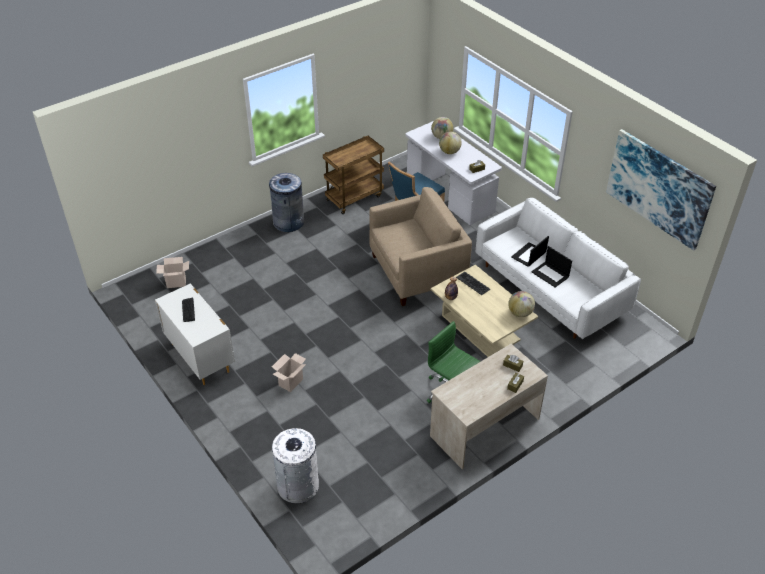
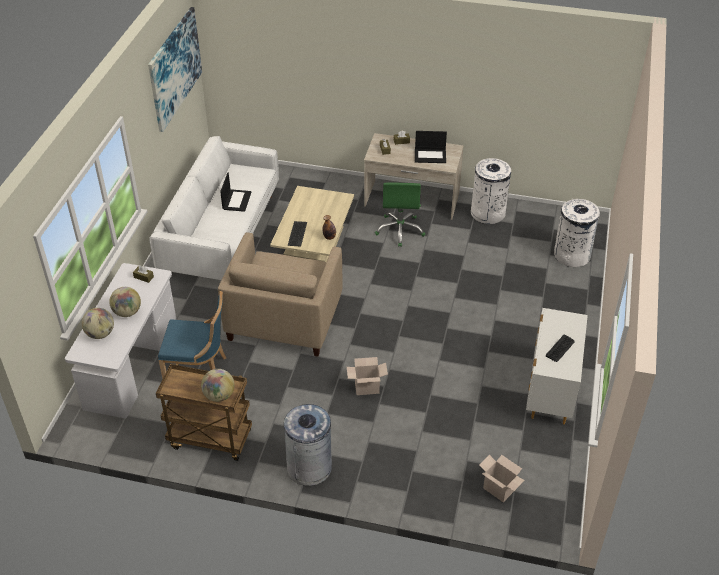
camera: 130 degrees left, 0 degrees up
cardboard box [272,353,306,392] -> cardboard box moved to [347,357,388,395]
beige armchair [369,187,472,306] -> beige armchair turned 105 degrees counterclockwise [218,232,343,357]
globe [508,291,535,317] -> globe moved to [201,369,235,402]
laptop [511,236,549,266] -> laptop moved to [415,131,447,163]
none -> white trash can [471,158,511,224]

